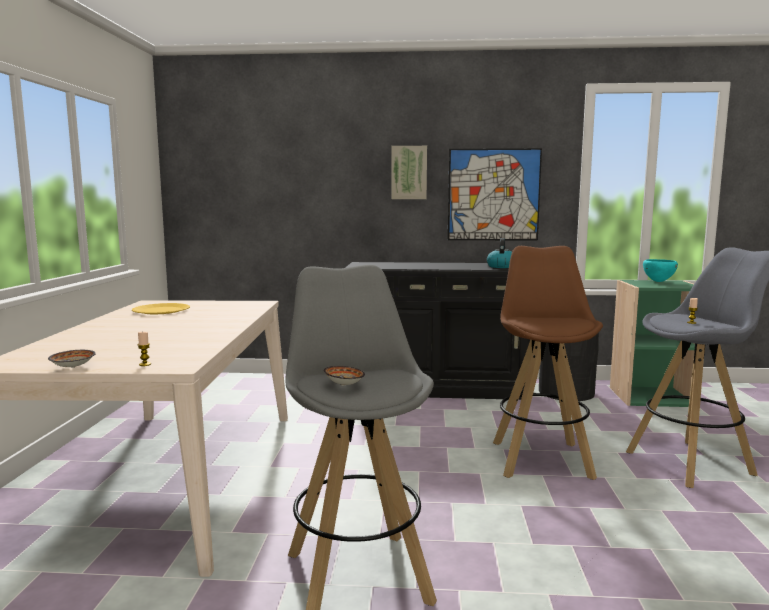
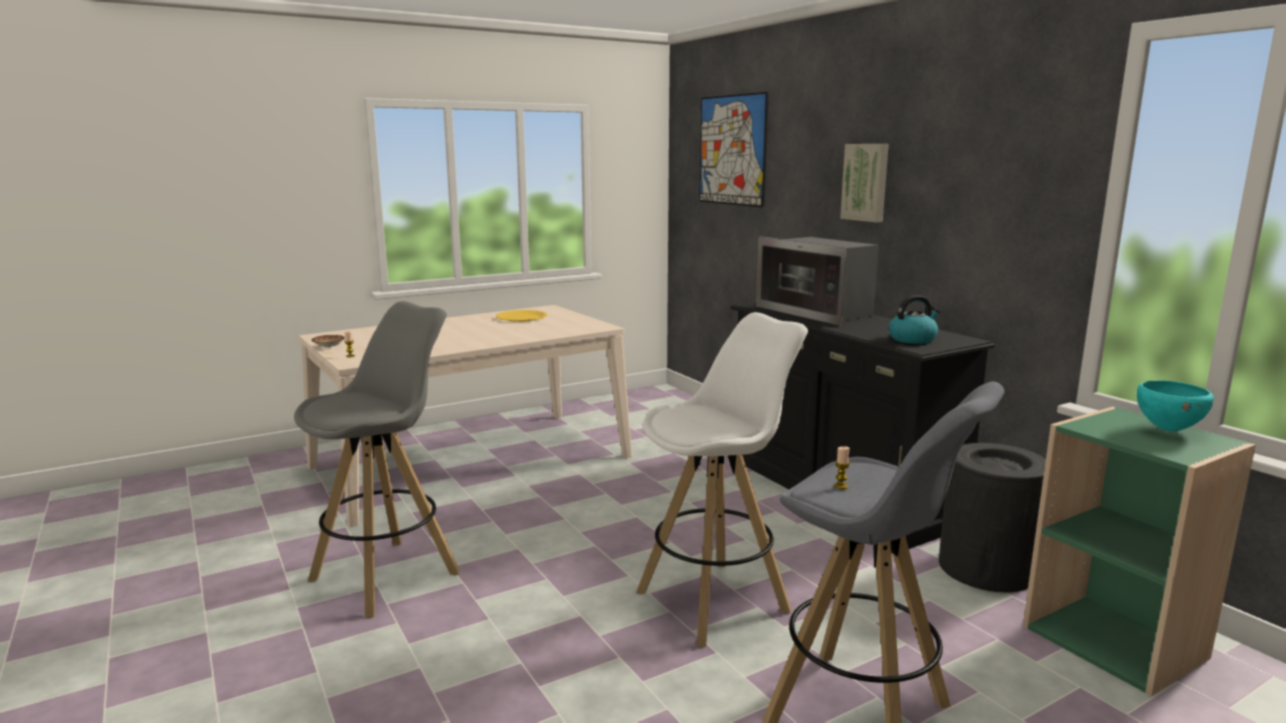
camera: 55 degrees right, 5 degrees up
bowl [324,366,365,386] -> none
picture [448,148,542,241] -> picture moved to [699,92,769,208]
brown stool [493,246,603,480] -> white stool [636,312,808,647]
none -> microwave [756,236,879,326]

